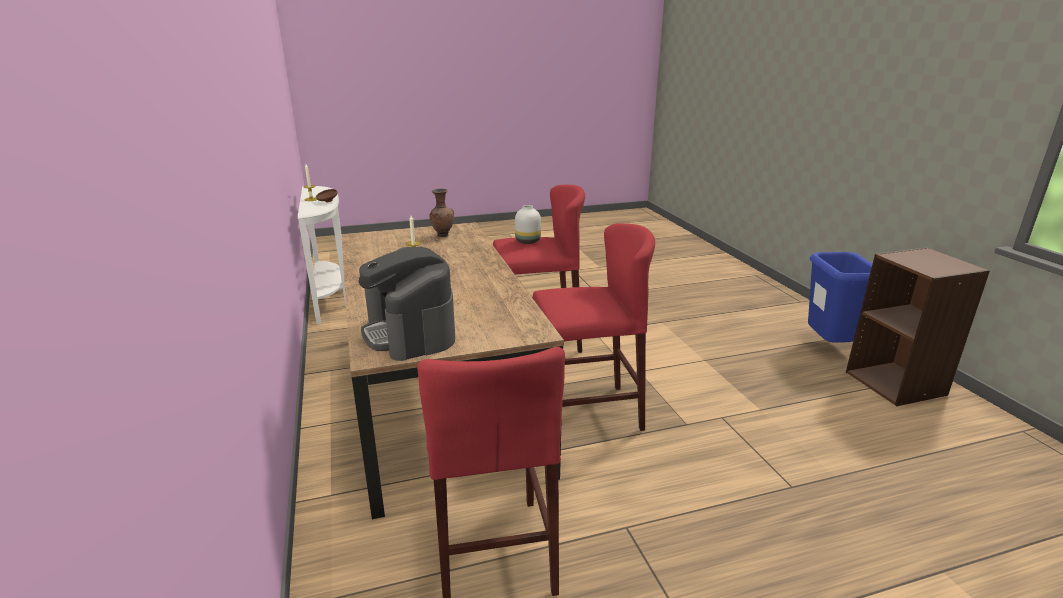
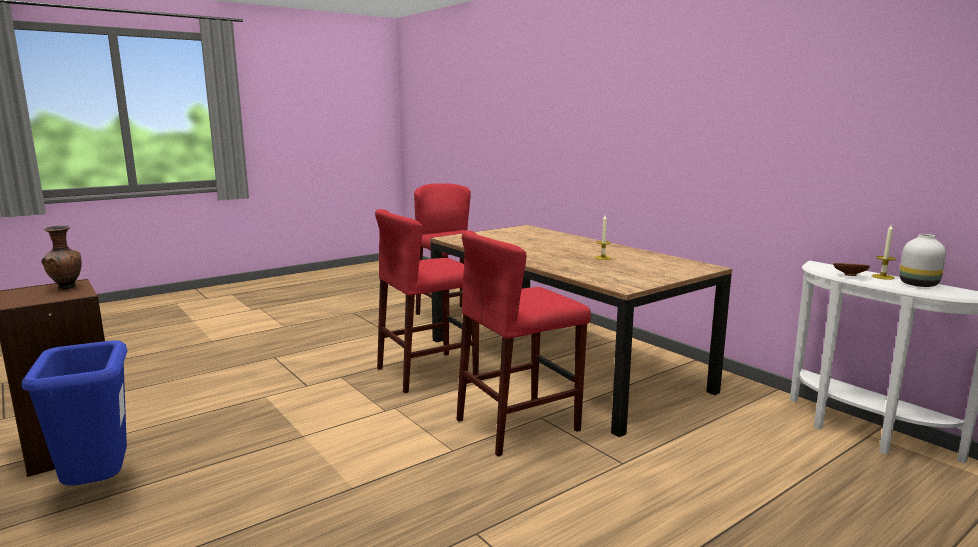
camera: 160 degrees right, 10 degrees down
coffee machine [359,247,455,361] -> none
brown vase [430,189,454,237] -> brown vase moved to [41,225,82,290]
white vase [515,205,541,244] -> white vase moved to [899,234,946,287]

